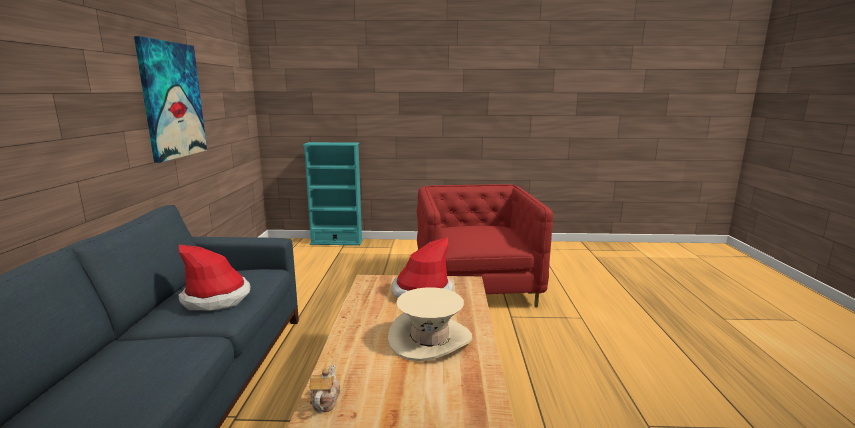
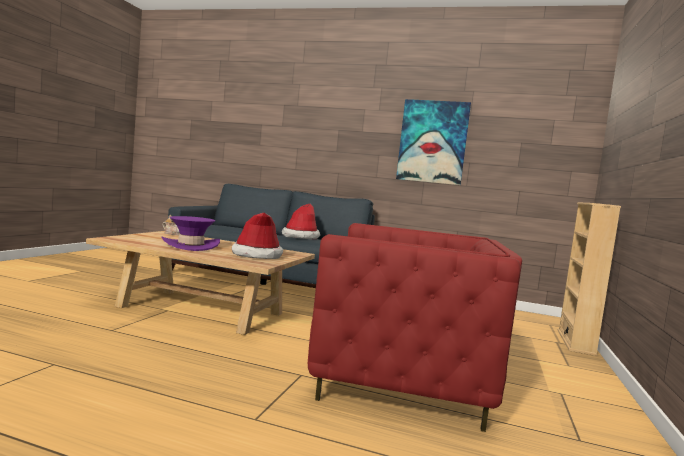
camera: 105 degrees right, 10 degrees down
turquoise bookcase [303,142,363,245] -> beige bookcase [558,202,621,356]
beige hat [388,287,472,361] -> purple hat [162,216,220,251]

